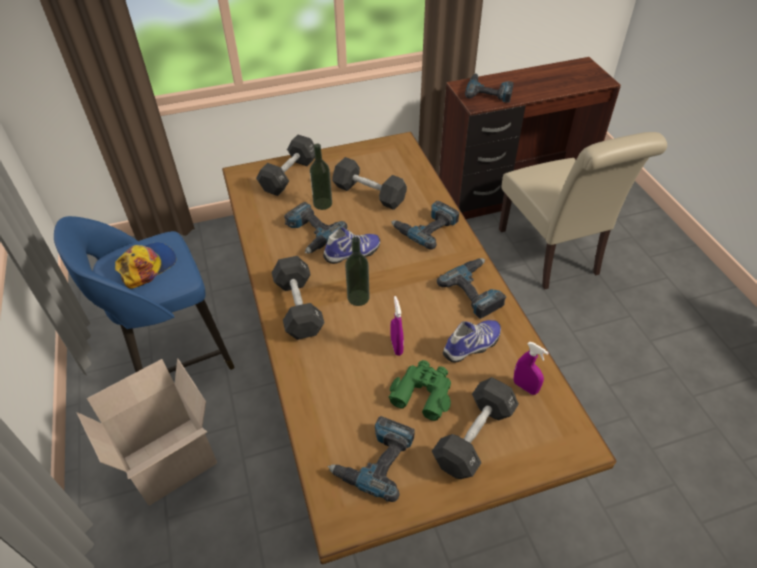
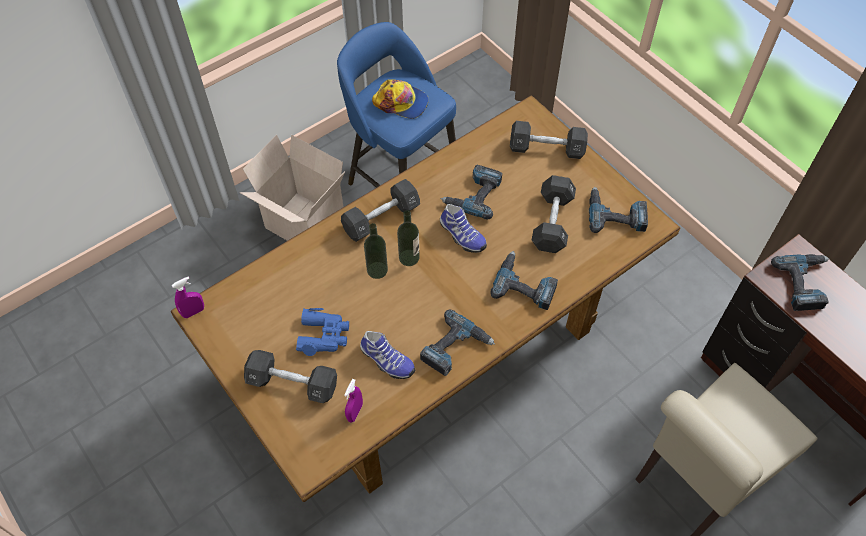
camera: 70 degrees right, 10 degrees up
bottle [310,144,332,210] -> bottle moved to [364,223,388,279]
power drill [328,416,415,502] -> power drill moved to [589,187,648,233]
green binoculars [388,360,451,421] -> blue binoculars [296,308,349,356]
purple spray bottle [391,296,404,356] -> purple spray bottle moved to [172,276,204,318]

